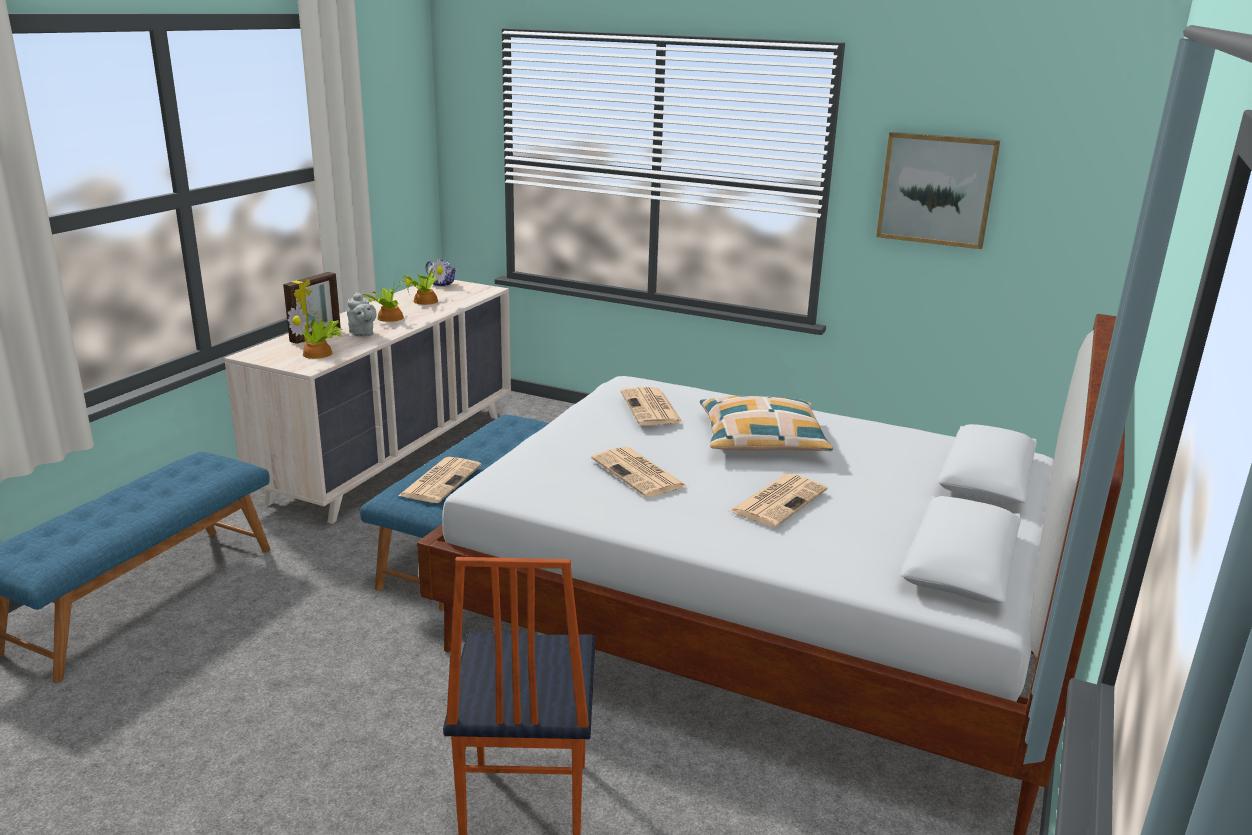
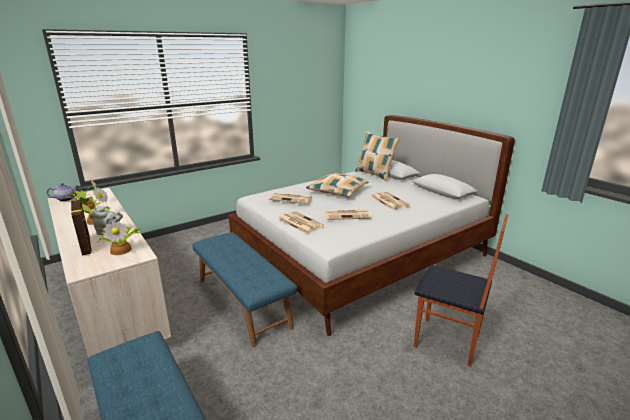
camera: 60 degrees left, 0 degrees up
newspaper [398,457,481,503] -> newspaper moved to [278,211,324,233]
picture [876,132,1000,249] -> none
none -> pillow [355,131,400,181]

